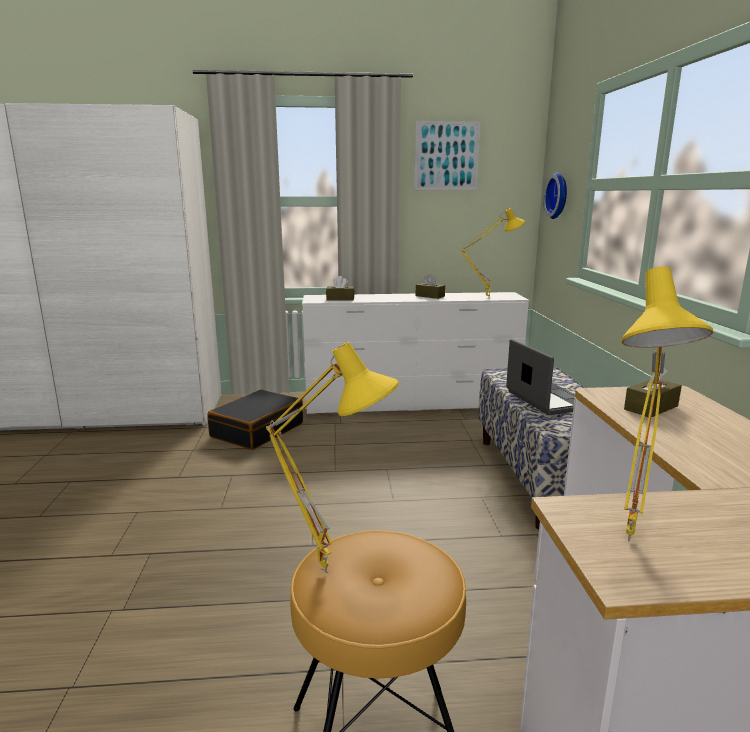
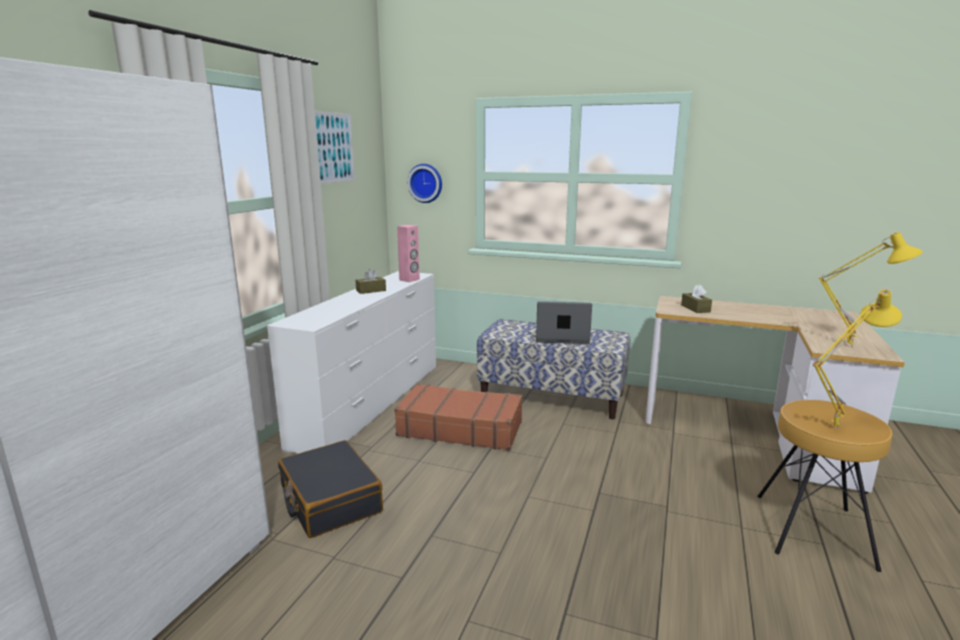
camera: 65 degrees left, 0 degrees up
brown tissue box [326,276,355,301] -> none
yellow table lamp [460,208,525,296] -> pink speaker [397,225,420,282]
none -> brown suitcase [394,384,523,451]

